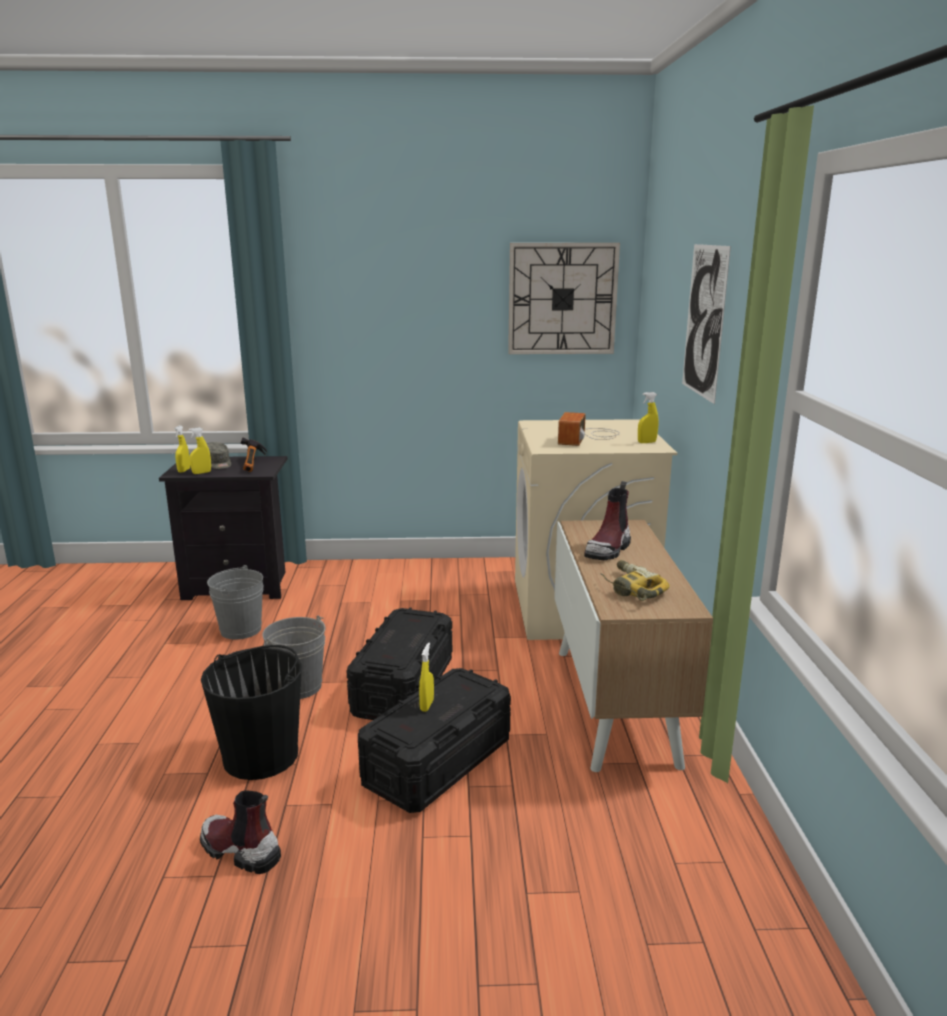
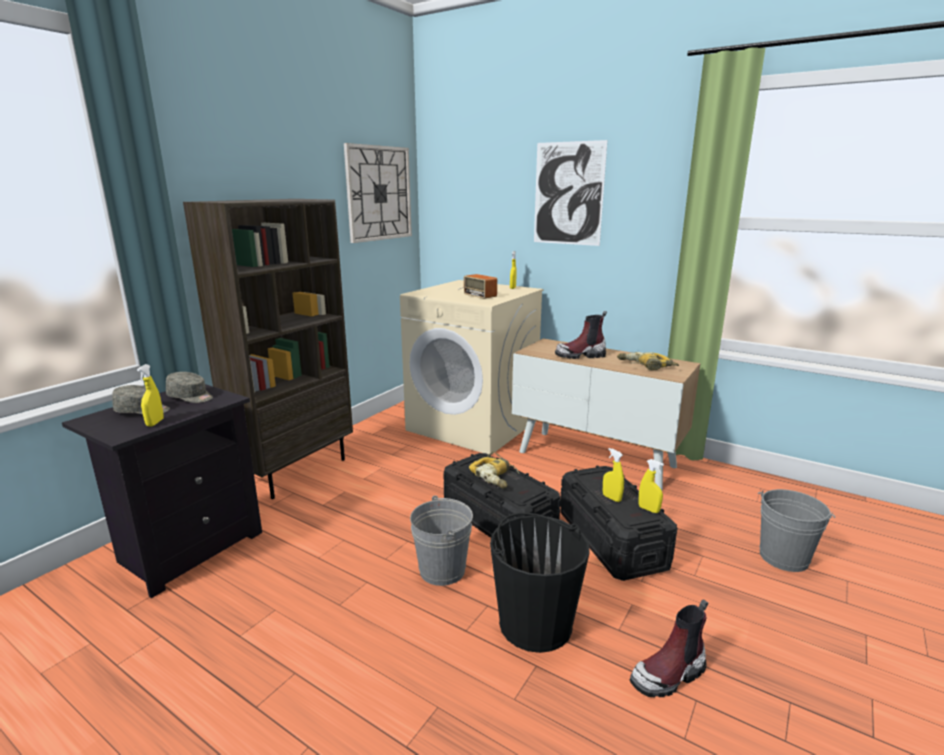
camera: 55 degrees left, 0 degrees up
yellow spray bottle [174,425,190,473] -> yellow spray bottle moved to [639,459,664,513]
grey bucket [207,565,264,639] -> grey bucket moved to [758,489,835,572]
hammer [241,438,267,472] -> grey cap [166,372,213,403]
boot [584,481,631,560] -> boot turned 105 degrees clockwise [555,311,607,359]
none -> brown bookcase [183,199,353,499]
none -> power drill [469,451,520,489]

